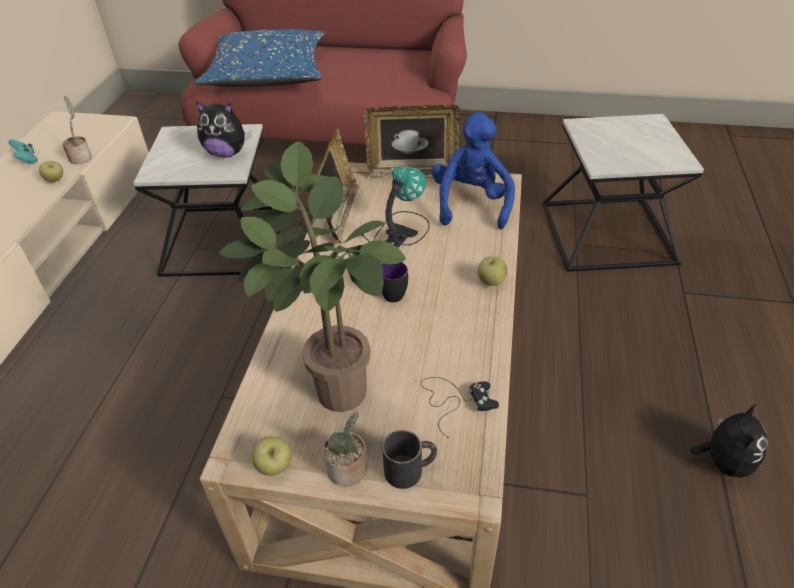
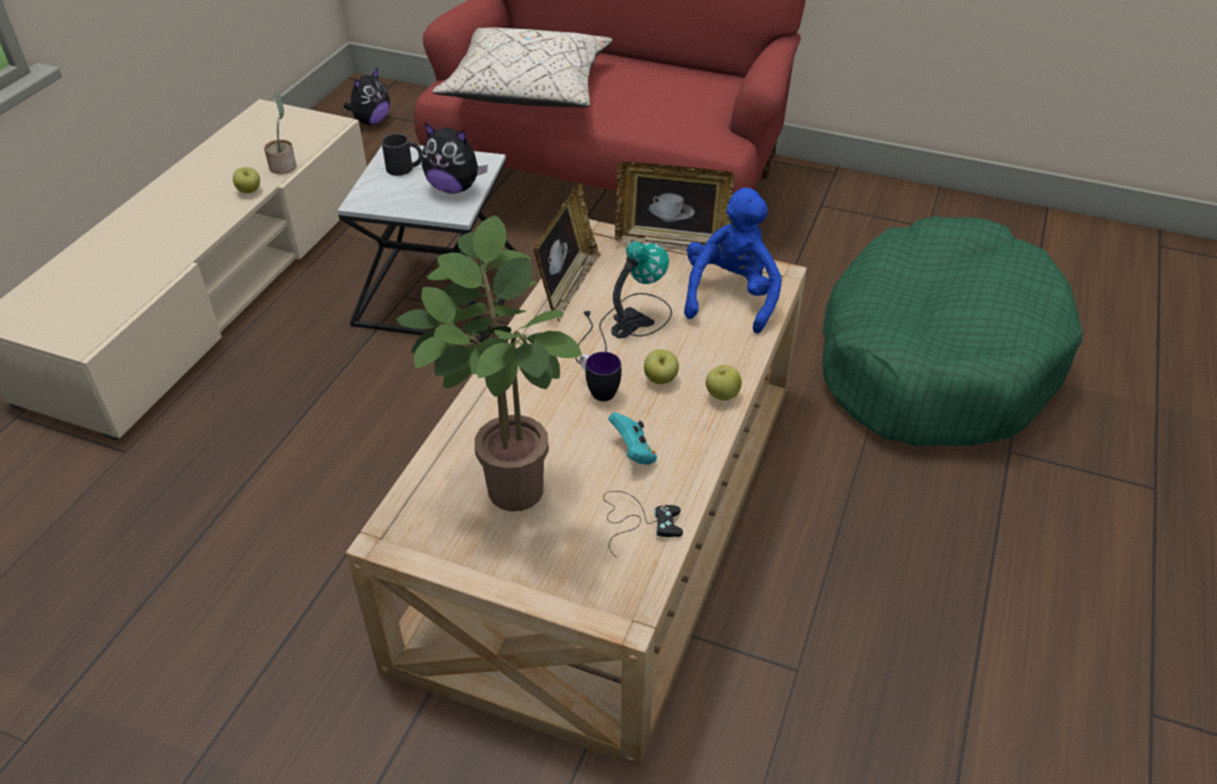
camera: 10 degrees right, 0 degrees up
turquoise game controller [9,139,37,164] -> turquoise game controller moved to [608,412,657,465]
blue pillow [195,29,326,87] -> beige pillow [432,28,613,108]
apple [252,436,291,476] -> apple moved to [644,349,679,384]
potted plant [323,412,367,486] -> none
black mug [382,430,437,489] -> black mug moved to [381,134,422,176]
side table [542,114,704,272] -> green dog bed [822,216,1083,446]
plush toy [690,403,768,478] -> plush toy moved to [344,68,390,125]

